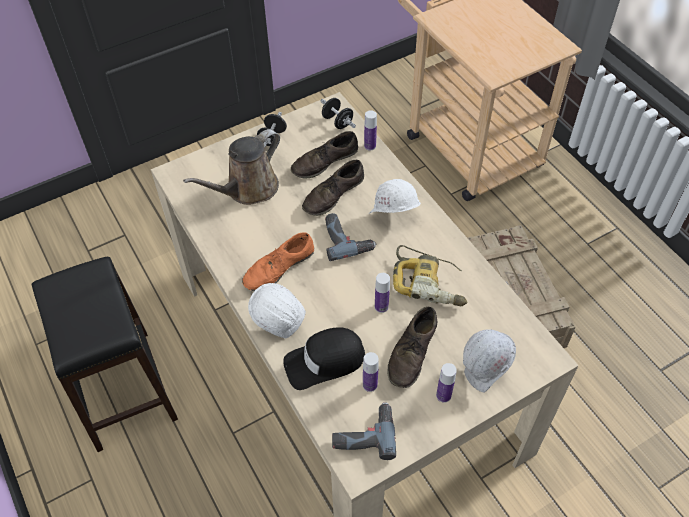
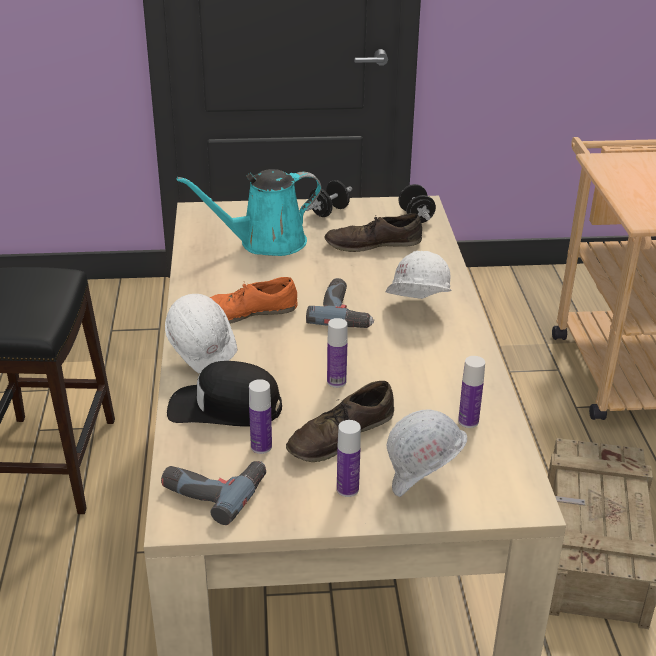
camera: 25 degrees right, 20 degrees down
brown watering can [183,129,280,205] -> turquoise watering can [177,169,322,256]
brown shoe [302,160,364,216] -> none
bottle [364,110,377,151] -> bottle moved to [458,356,485,428]
power drill [393,245,467,306] -> none

